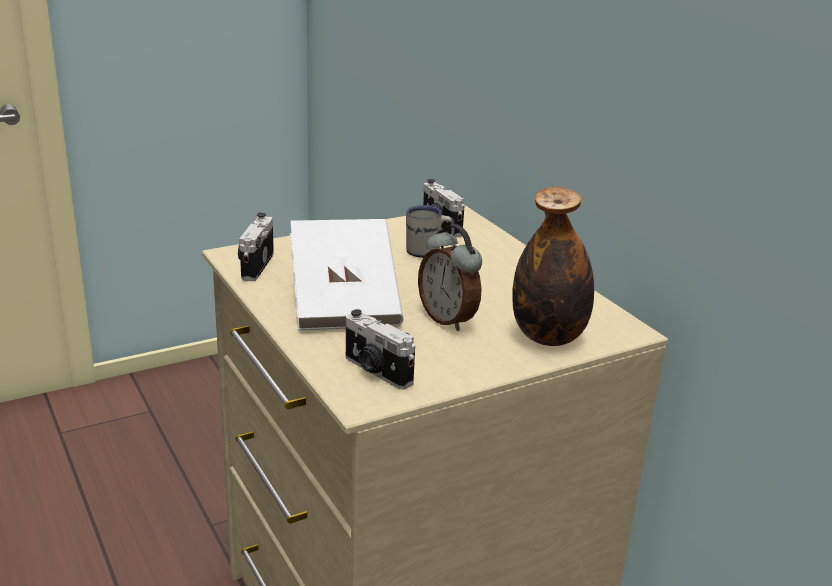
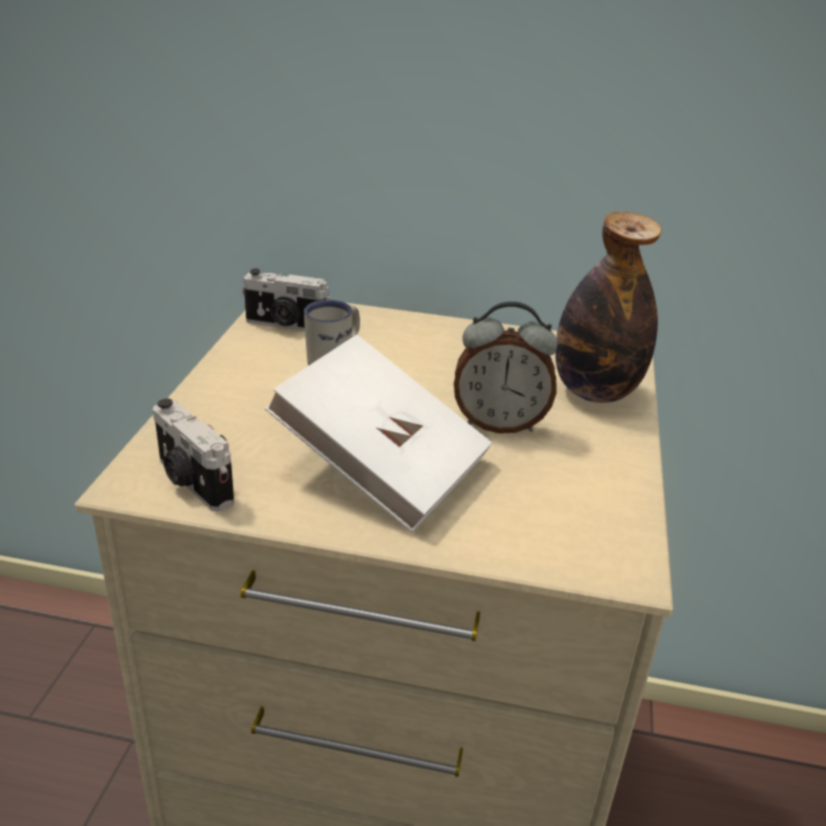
camera: 50 degrees left, 5 degrees up
camera [346,309,415,389] -> none

